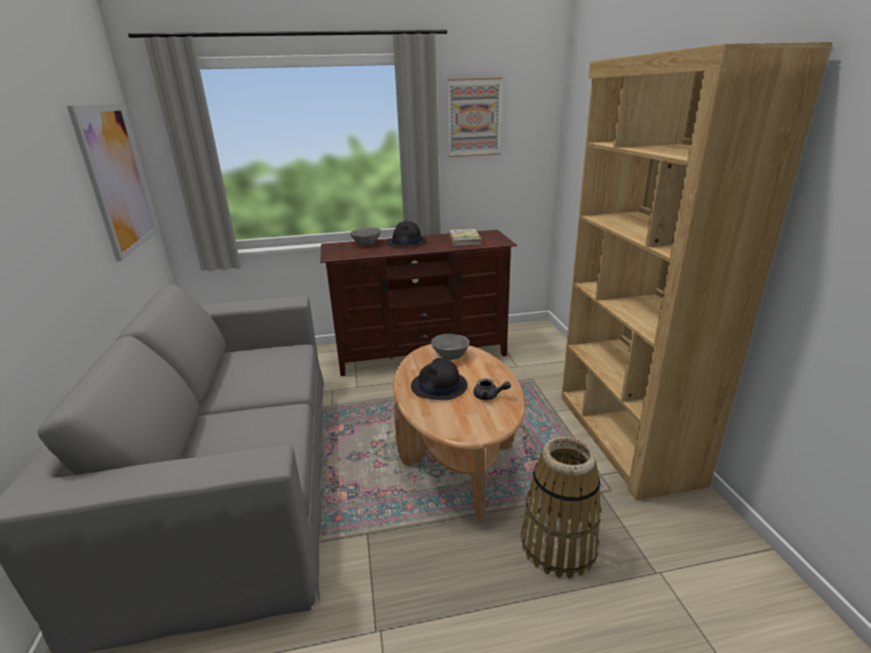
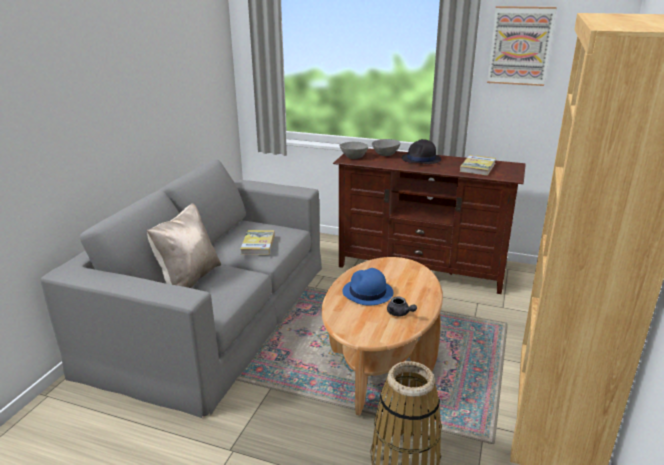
camera: 30 degrees right, 0 degrees up
picture [67,104,157,261] -> none
black hat [411,358,468,400] -> blue hat [342,268,393,305]
grey bowl [431,334,470,360] -> grey bowl moved to [339,142,369,159]
none -> beige pillow [147,203,221,288]
none -> book [240,230,275,255]

